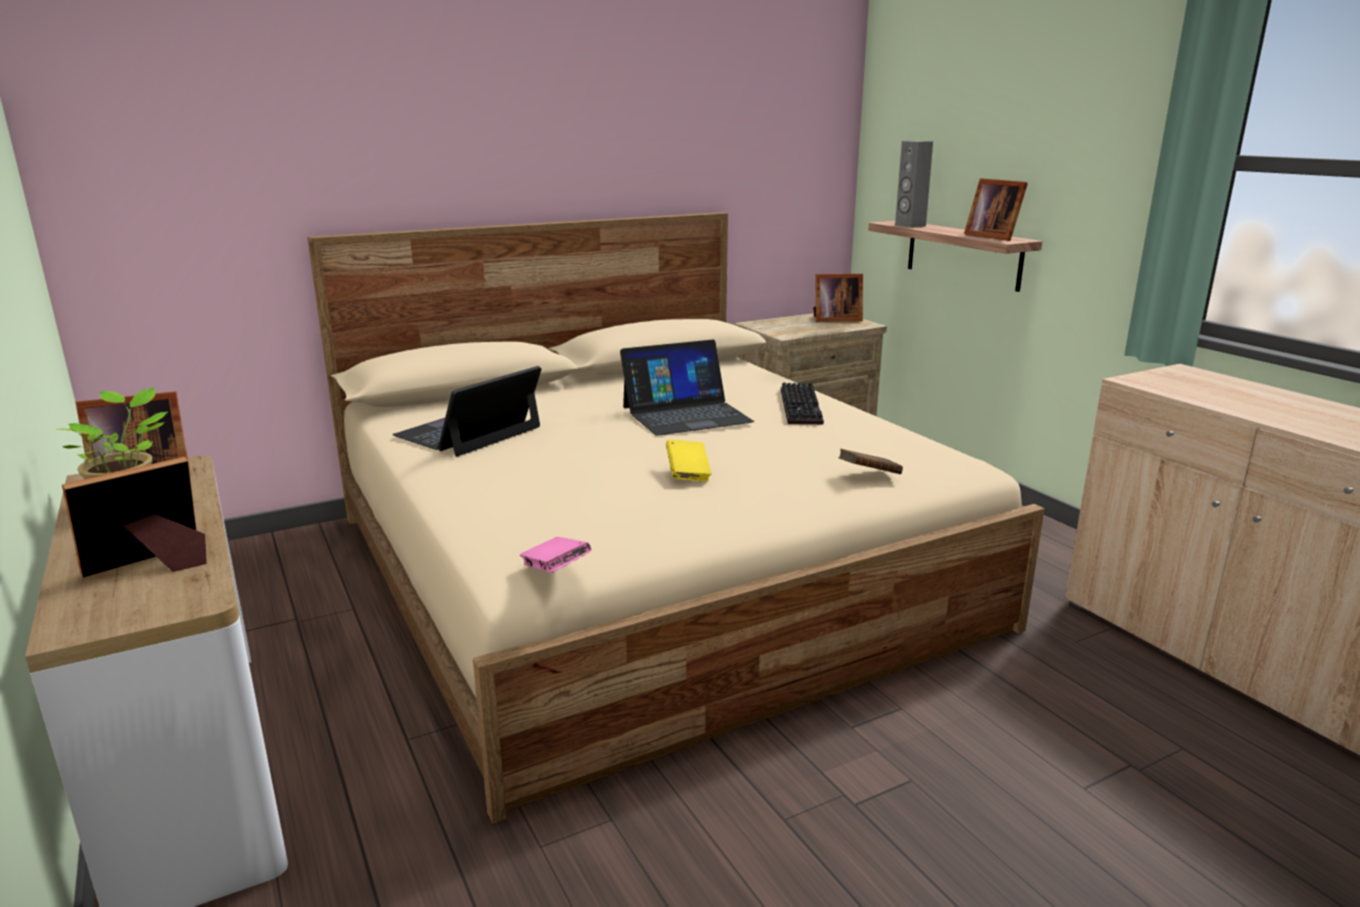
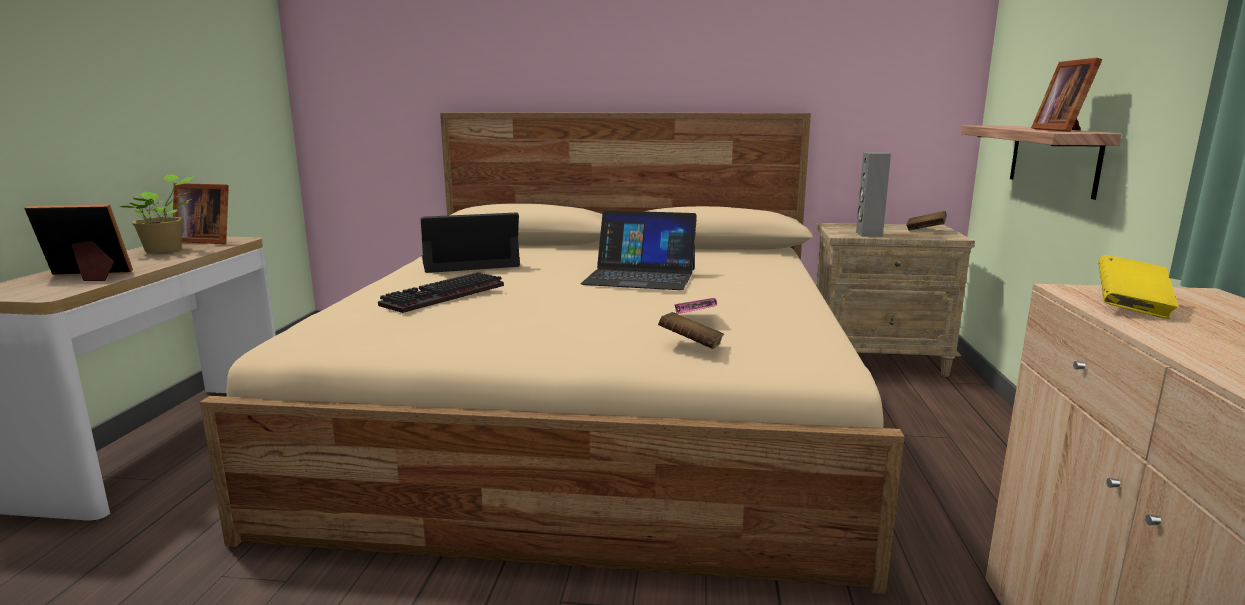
camera: 35 degrees right, 5 degrees down
pink book [520,537,591,573] -> pink book moved to [674,298,717,314]
yellow book [666,440,712,482] -> yellow book moved to [1098,255,1179,319]
keyboard [781,383,824,424] -> keyboard moved to [378,272,504,313]
picture frame [813,274,863,322] -> brown book [906,211,947,231]
grey speaker [895,141,933,228] -> grey speaker moved to [856,152,891,237]

